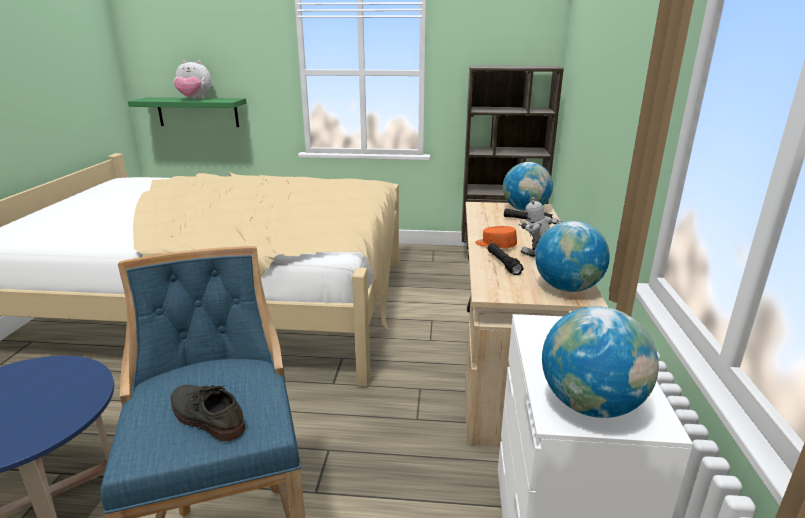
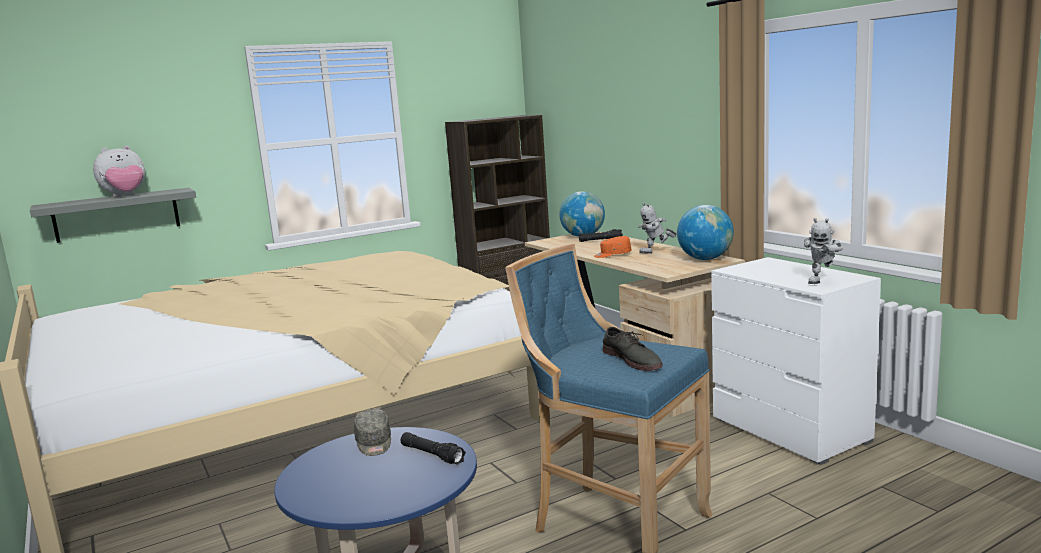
camera: 35 degrees left, 10 degrees down
green shelf [128,97,247,127] -> grey shelf [30,188,196,243]
grey shoe [170,385,246,441] -> grey shoe turned 120 degrees counterclockwise [603,327,663,371]
black flashlight [488,243,524,275] -> black flashlight moved to [401,432,466,465]
globe [542,306,659,418] -> toy robot [804,218,843,284]
none -> grey cap [354,409,391,456]

